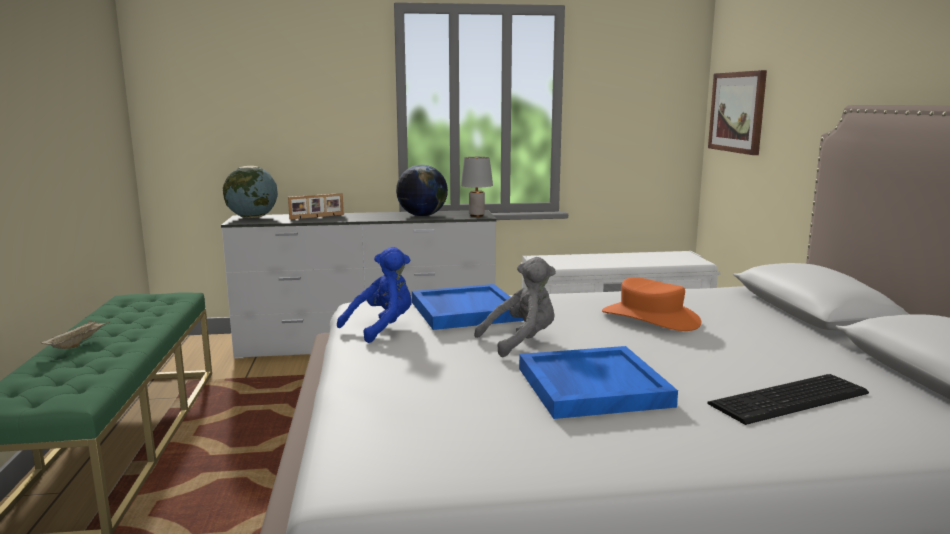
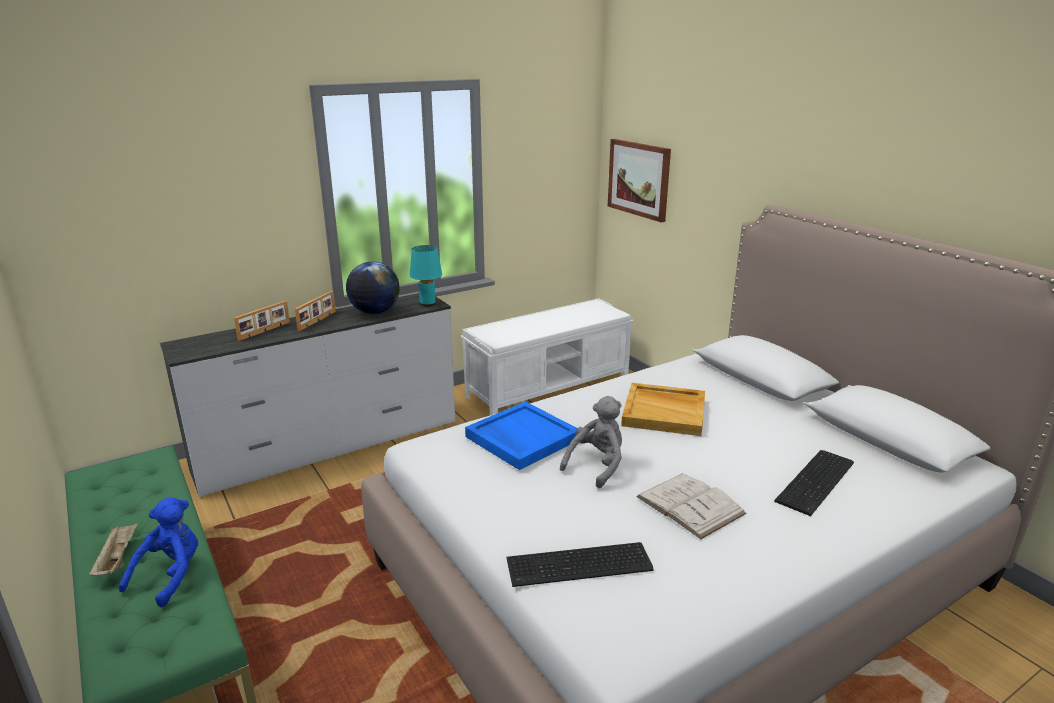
camera: 25 degrees left, 10 degrees up
globe [223,166,278,218] -> none
blue plush toy [337,247,412,343] -> blue plush toy moved to [119,498,198,607]
grey table lamp [461,157,493,217] -> turquoise table lamp [410,245,442,306]
blue tray [519,346,678,419] -> white book [636,474,747,539]
orange hat [602,277,701,331] -> beige tray [621,383,705,436]
none -> picture frame [295,291,336,331]
none -> keyboard [507,542,654,587]

